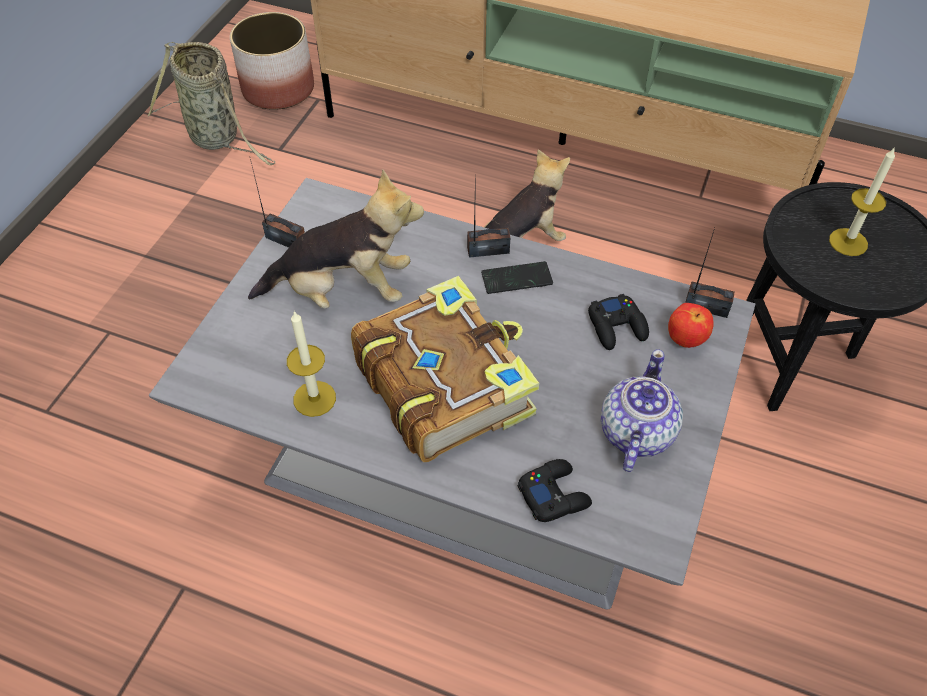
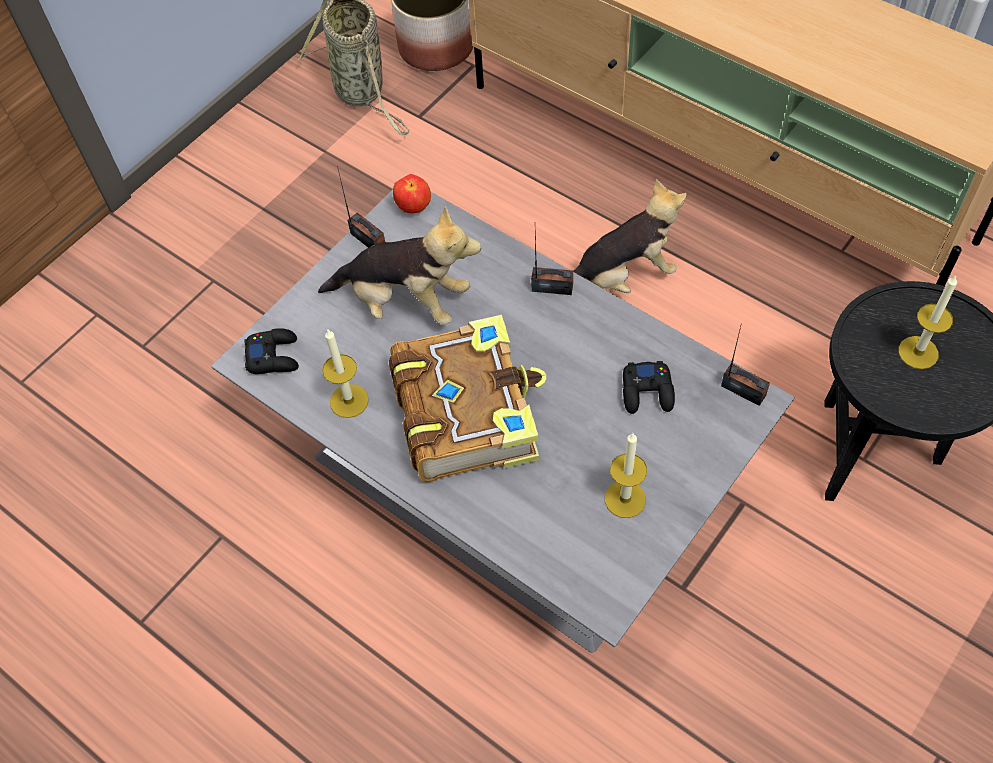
camera: 20 degrees right, 5 degrees up
phone [481,261,553,294] -> none
black game controller [518,459,592,522] -> black game controller moved to [244,328,299,374]
teapot [601,349,683,472] -> candle [605,433,647,518]
apple [668,303,714,348] -> apple moved to [393,174,431,213]

